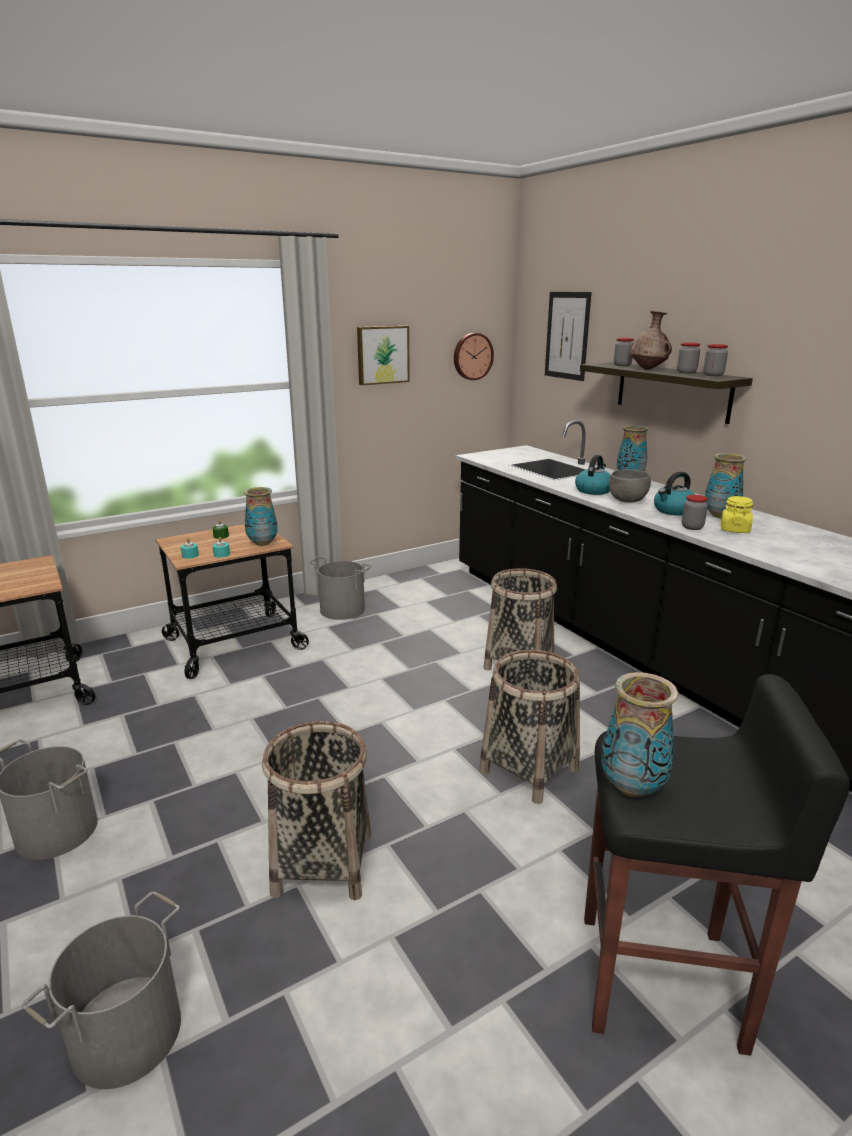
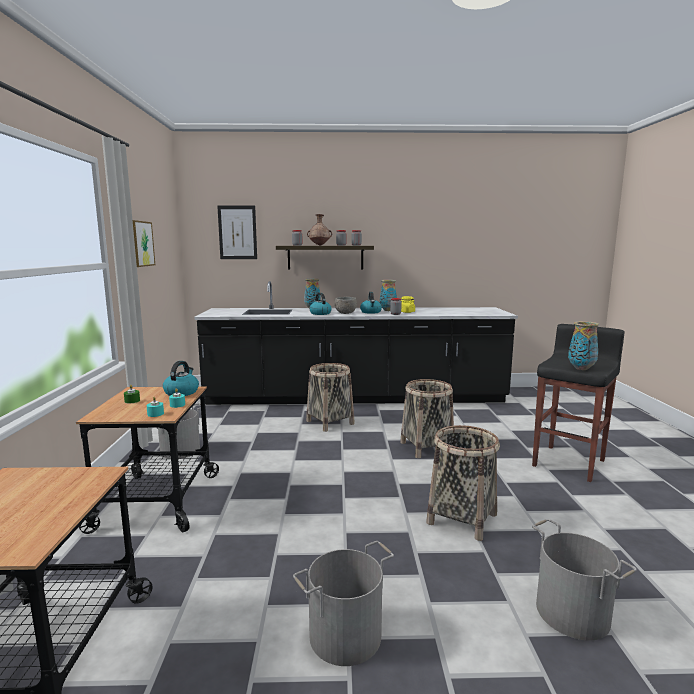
camera: 60 degrees left, 10 degrees down
vase [244,487,278,546] -> kettle [163,361,199,396]
wall clock [454,333,494,380] -> none

